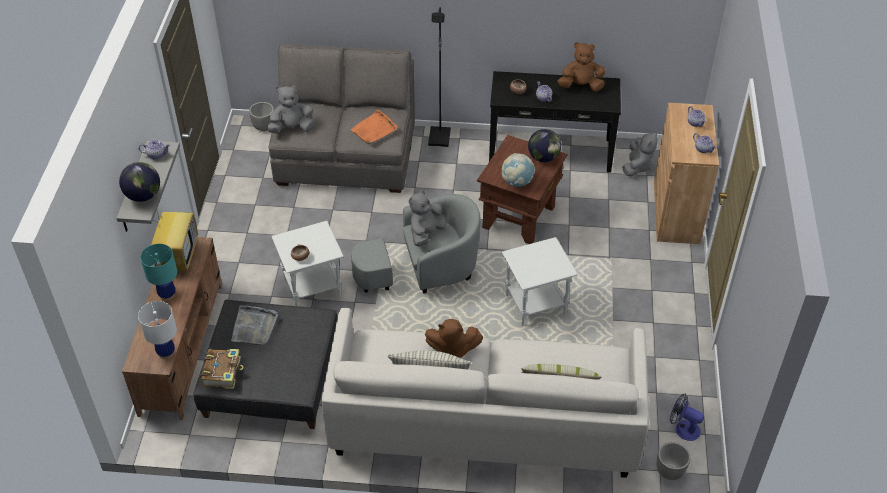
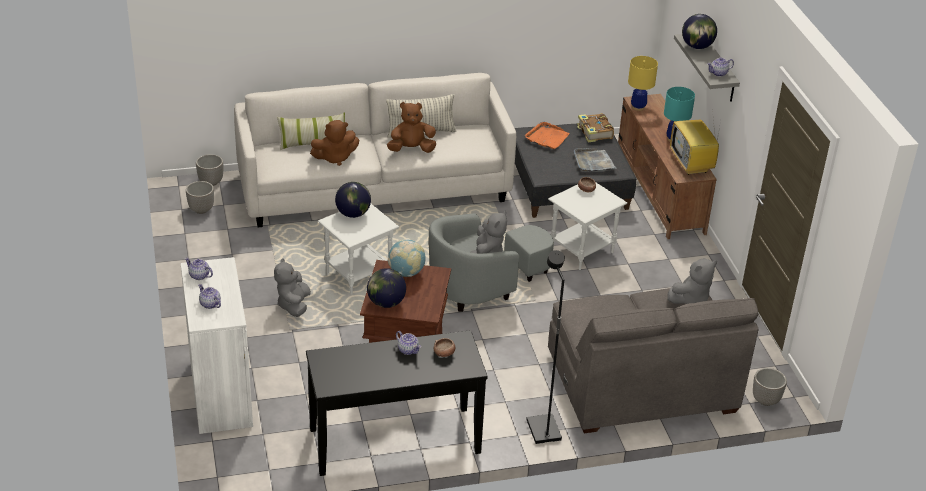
camera: 160 degrees right, 10 degrees down
white table lamp [138,301,177,359] -> yellow table lamp [628,56,658,111]
orange tray [350,110,397,144] -> orange tray moved to [525,122,570,149]
brown plush toy [558,42,606,92] -> brown plush toy moved to [310,120,359,166]
grey plush toy [622,132,658,176] -> grey plush toy moved to [274,259,311,317]
brown cabinet [654,103,719,244] -> white cabinet [181,257,253,434]
fan [670,393,704,441] -> planter [186,181,214,214]
none -> globe [335,182,371,218]

